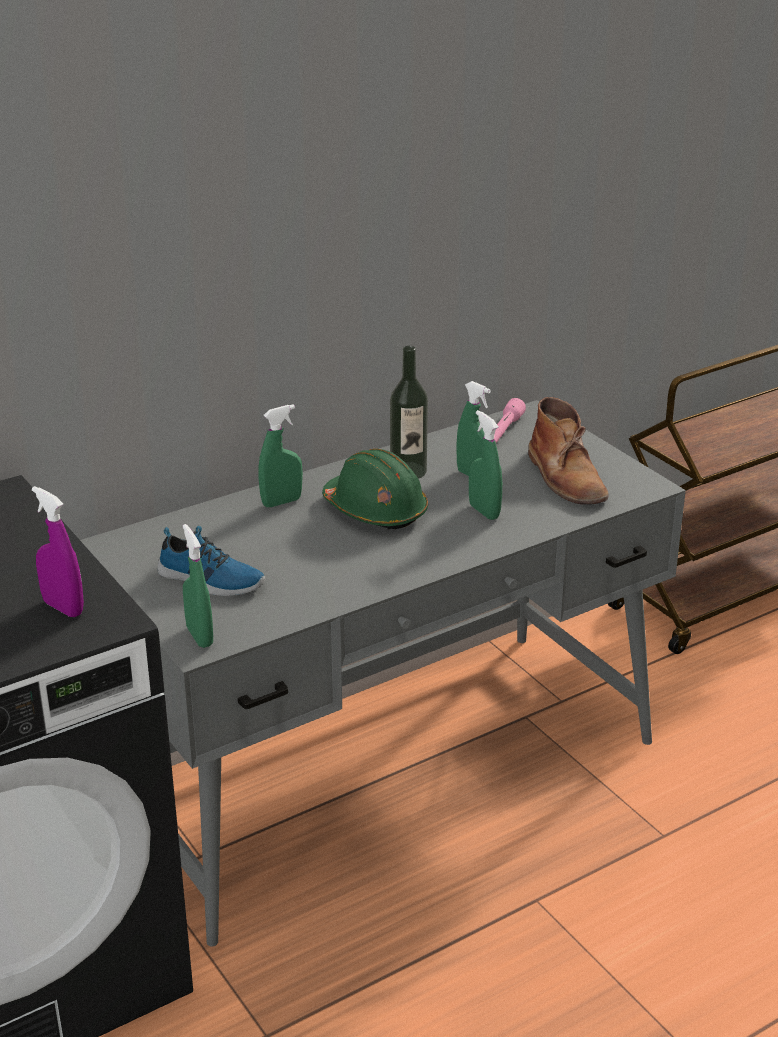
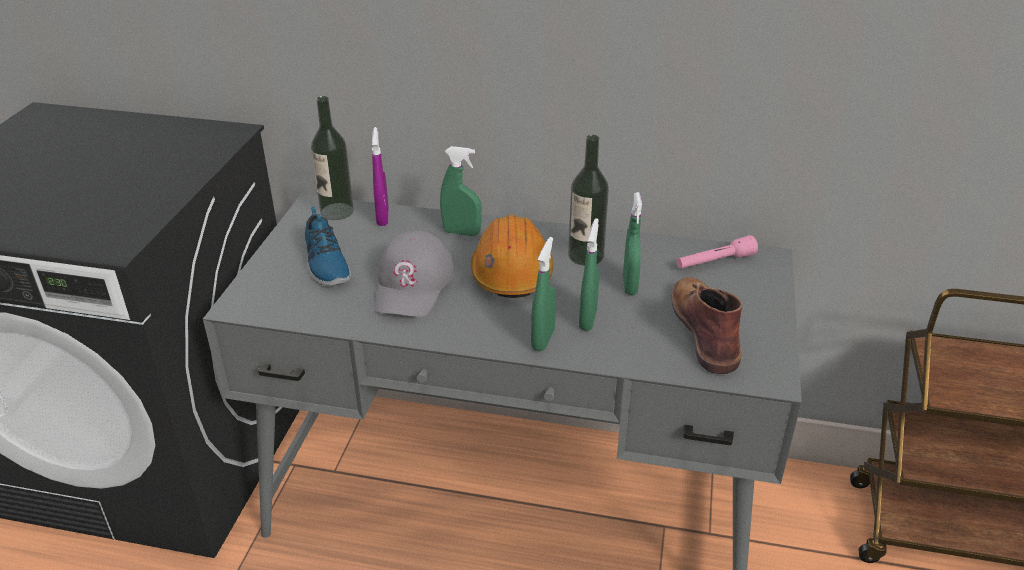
camera: 45 degrees right, 5 degrees up
purple spray bottle [32,486,84,617] -> purple spray bottle moved to [372,127,389,226]
green spray bottle [183,524,213,648] -> green spray bottle moved to [531,237,556,351]
green hard hat [322,449,428,529] -> orange hard hat [471,215,553,298]
brown boot [528,397,609,505] -> brown boot turned 150 degrees clockwise [671,277,743,374]
none -> bottle [311,96,354,220]
none -> grey cap [374,231,455,317]

